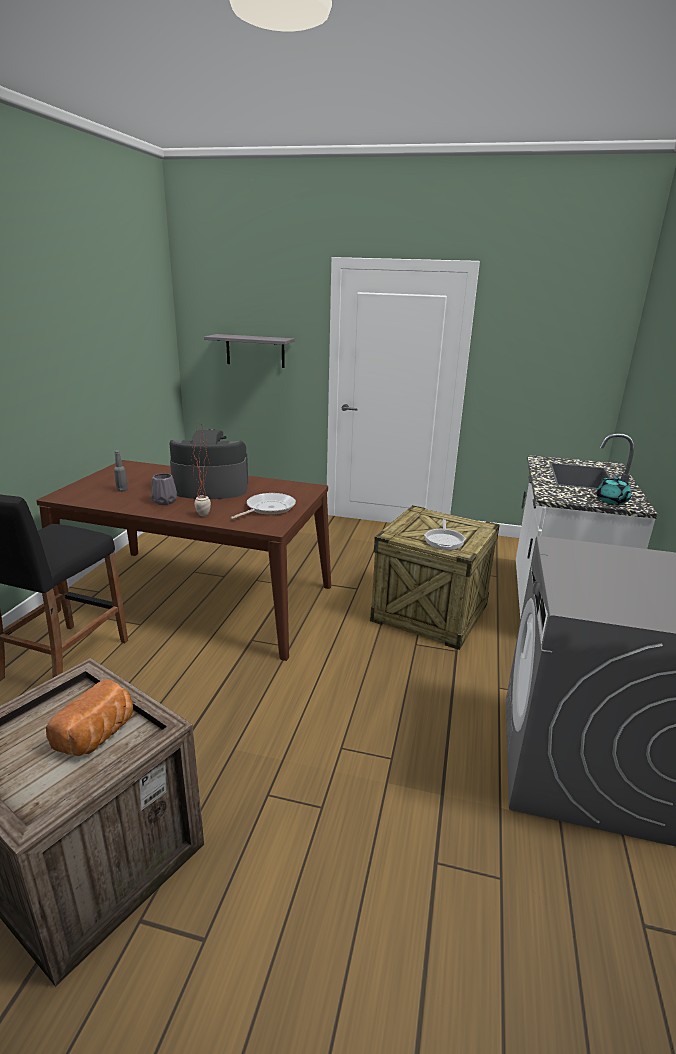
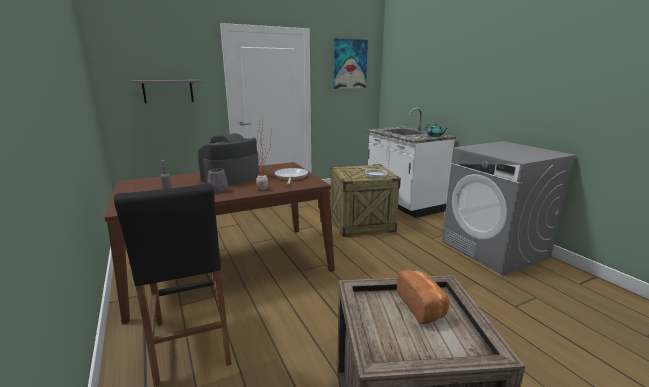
camera: 40 degrees left, 5 degrees down
none -> picture [333,38,368,89]

